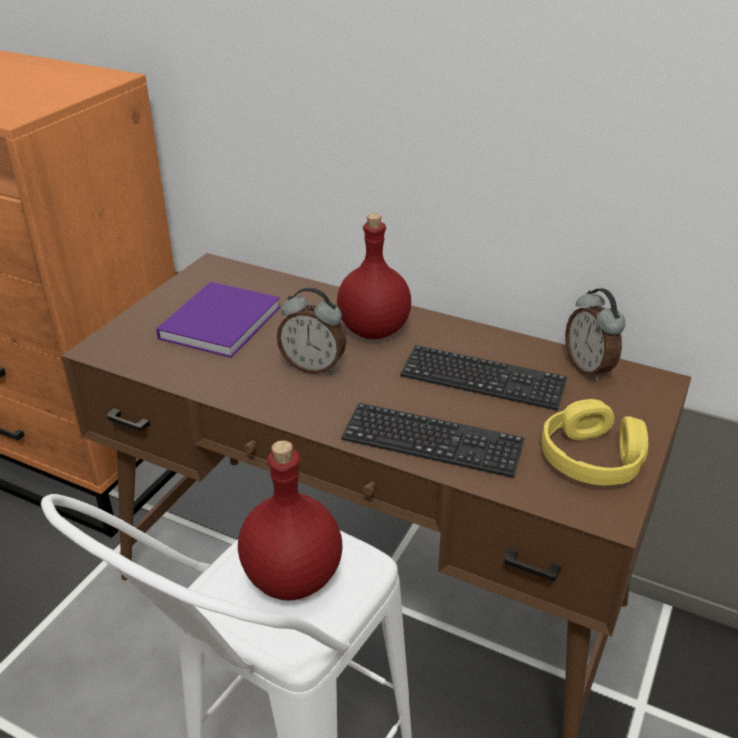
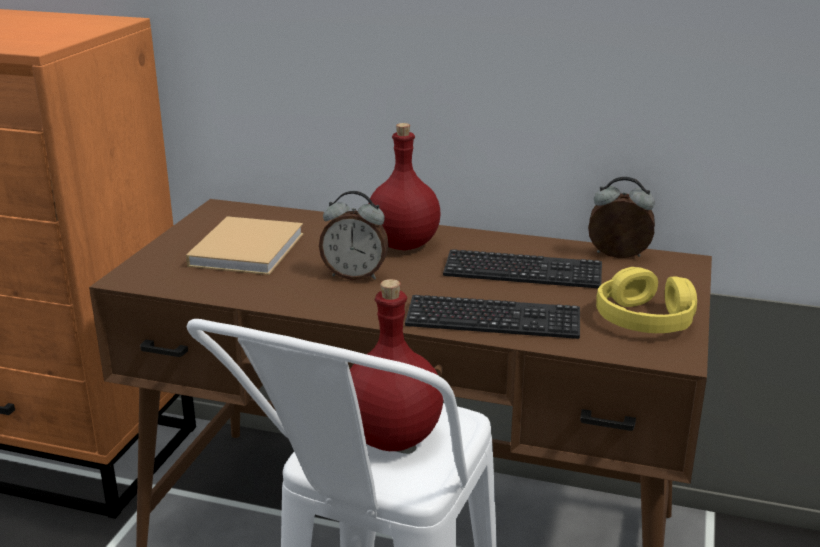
camera: 10 degrees left, 10 degrees down
purple book [156,282,280,358] -> beige book [186,216,304,275]
alarm clock [565,288,625,381] -> alarm clock turned 135 degrees clockwise [588,177,655,258]

